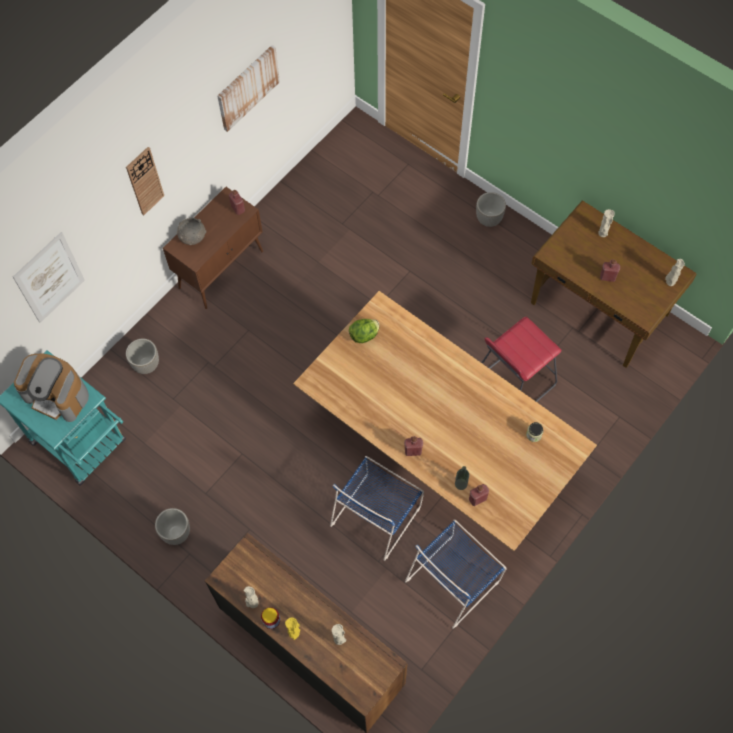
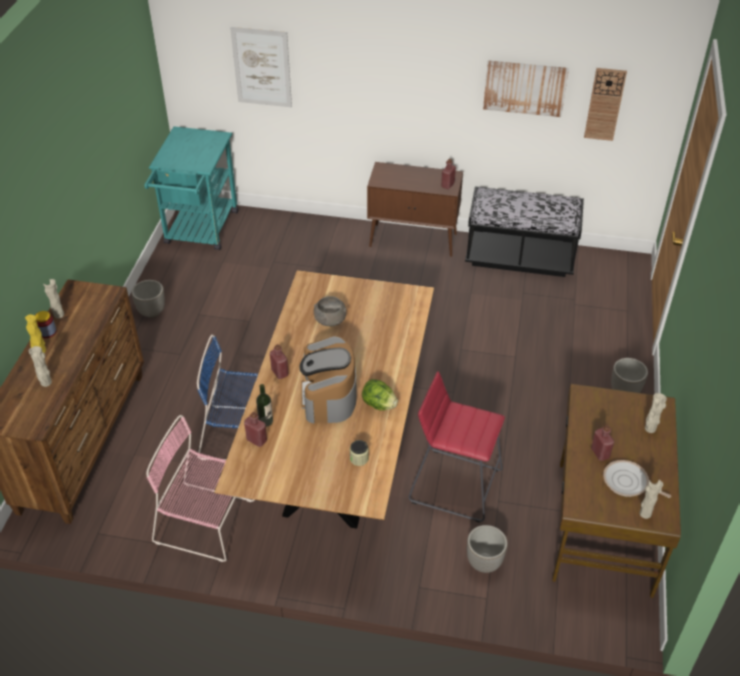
camera: 60 degrees right, 20 degrees down
coffee machine [14,353,89,422] -> coffee machine moved to [299,336,357,423]
wall clock [126,147,164,215] -> wall clock moved to [584,68,627,141]
planter [126,339,159,374] -> planter moved to [467,525,508,573]
grey bowl [176,218,206,245] -> grey bowl moved to [314,296,346,326]
lettuce [349,319,380,343] -> lettuce moved to [362,379,398,411]
blue chair [405,519,507,629] -> pink chair [146,415,255,562]
none -> black bench [465,187,584,277]
none -> frying pan [603,460,671,498]

